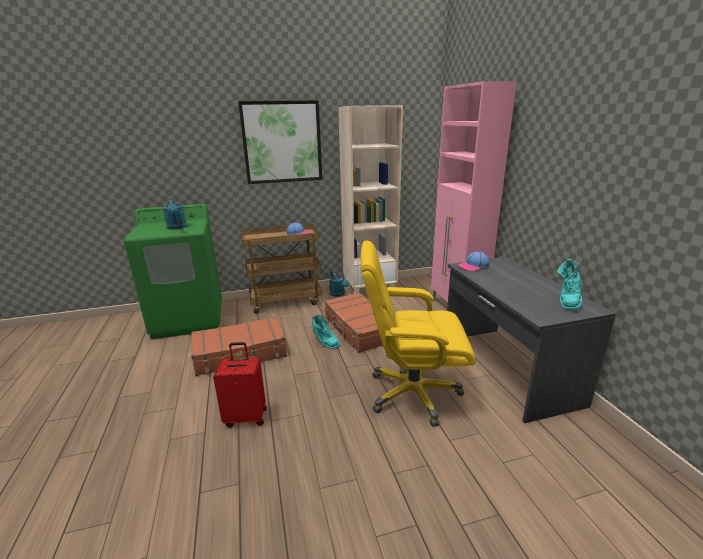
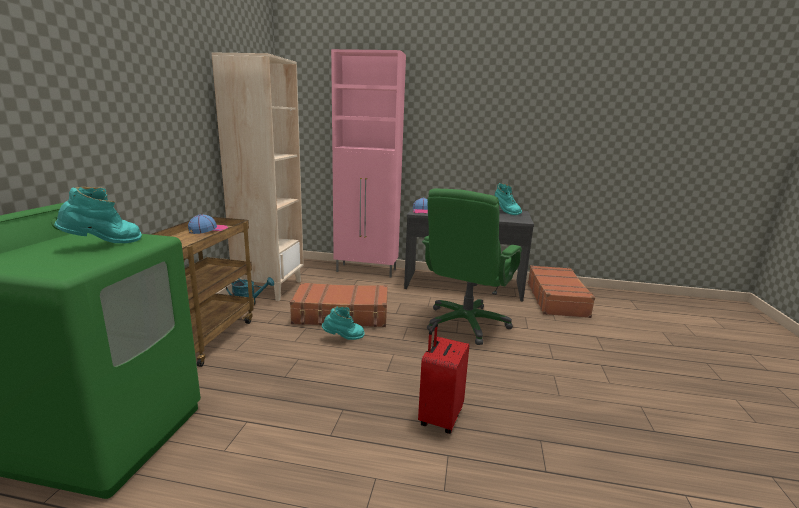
camera: 65 degrees left, 5 degrees down
turquoise watering can [162,198,187,230] -> turquoise boot [54,187,142,243]
brown suitcase [191,317,287,376] -> brown suitcase moved to [528,265,595,318]
picture [238,100,322,184] -> none
yellow office chair [361,240,476,427] -> green office chair [422,188,522,345]

